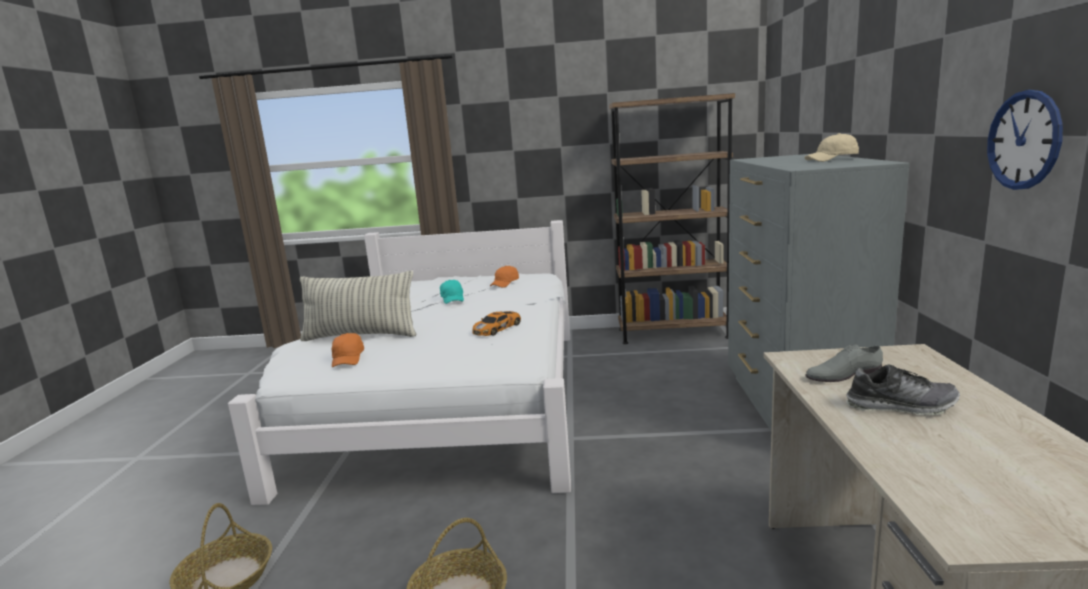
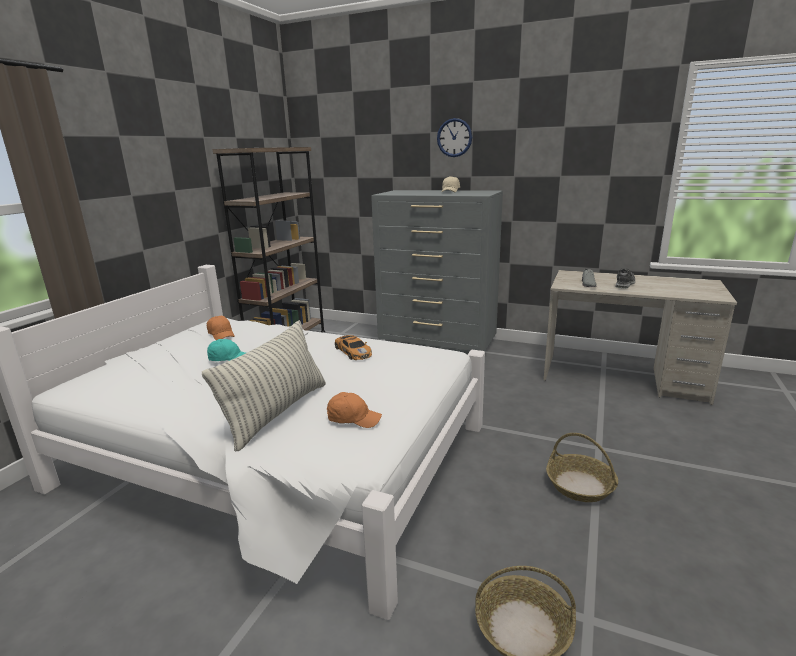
camera: 70 degrees left, 5 degrees up
wall clock [987,90,1063,190] -> wall clock moved to [437,118,472,157]

